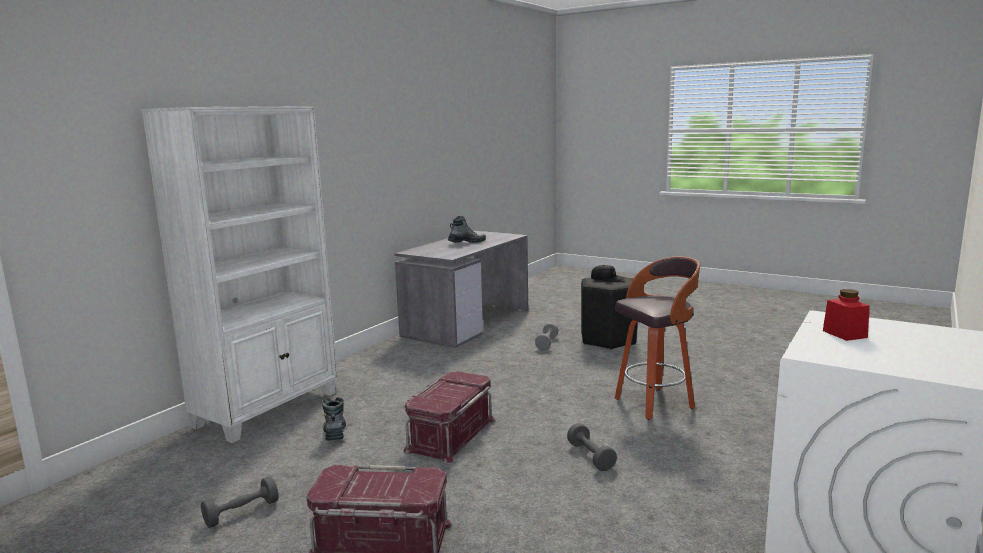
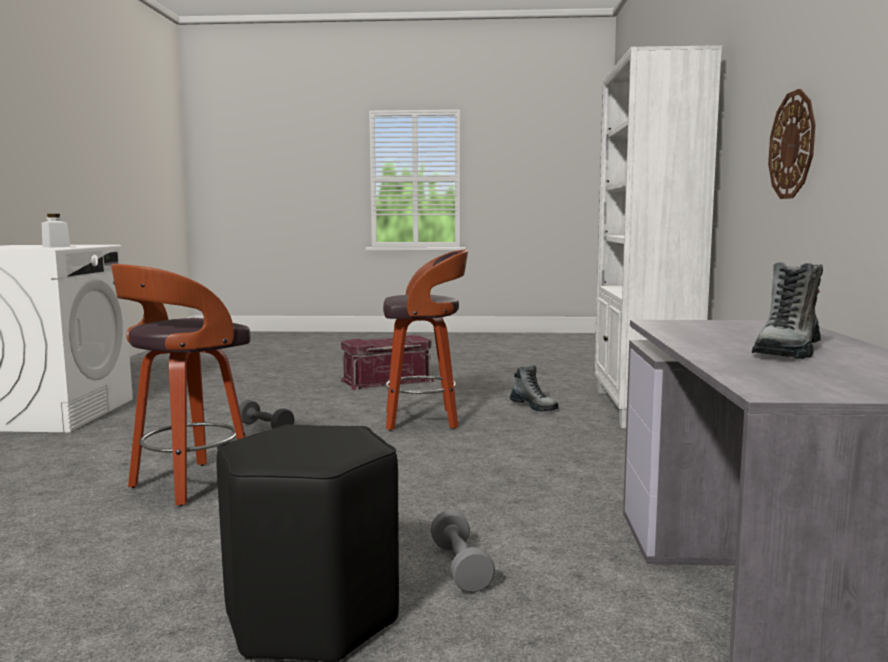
camera: 150 degrees right, 5 degrees down
grey dumbbell [201,476,279,528] -> none
red storage box [403,371,495,463] -> stool [383,250,468,431]
black cap [591,265,625,282] -> none
red jar [823,289,870,341] -> white jar [42,214,70,248]
none -> wall clock [768,89,816,199]

